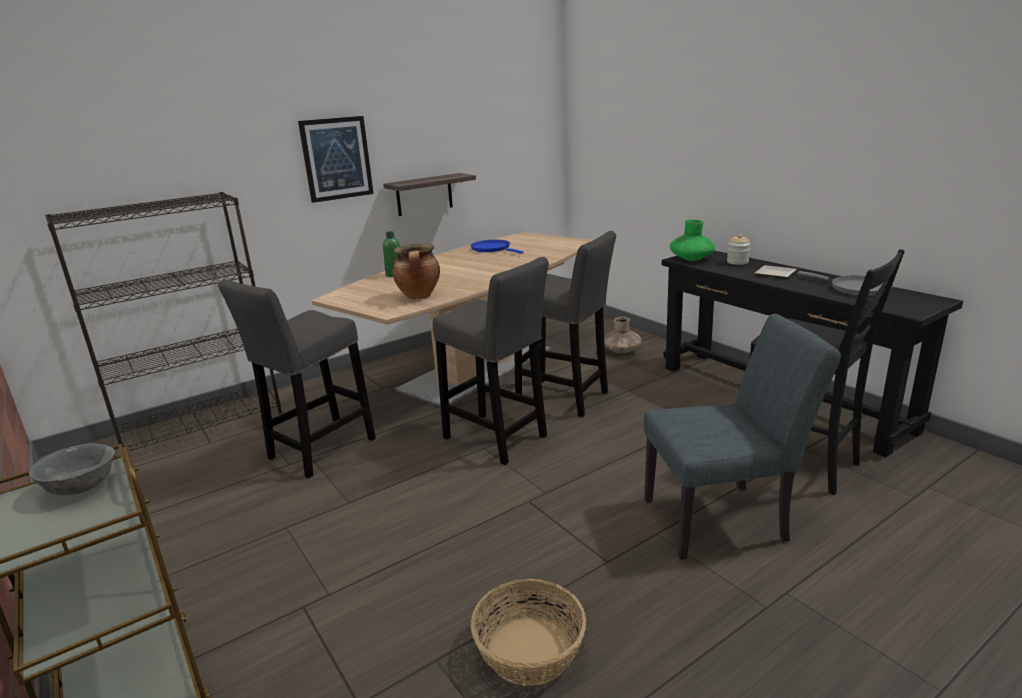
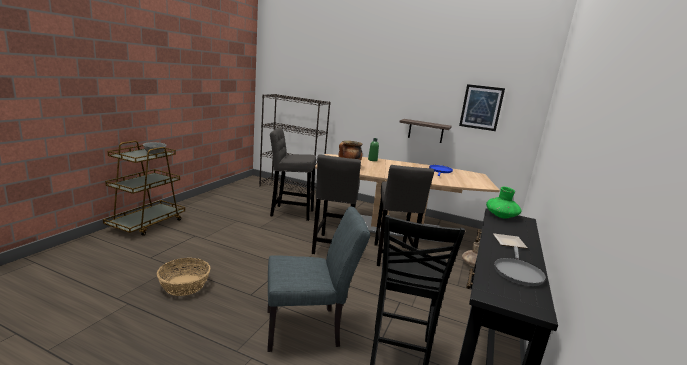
camera: 55 degrees right, 5 degrees down
picture [298,116,374,203] -> picture moved to [459,84,505,131]
grey chair [644,314,841,560] -> grey chair turned 60 degrees counterclockwise [267,206,370,352]
jar [727,234,750,265] -> none

